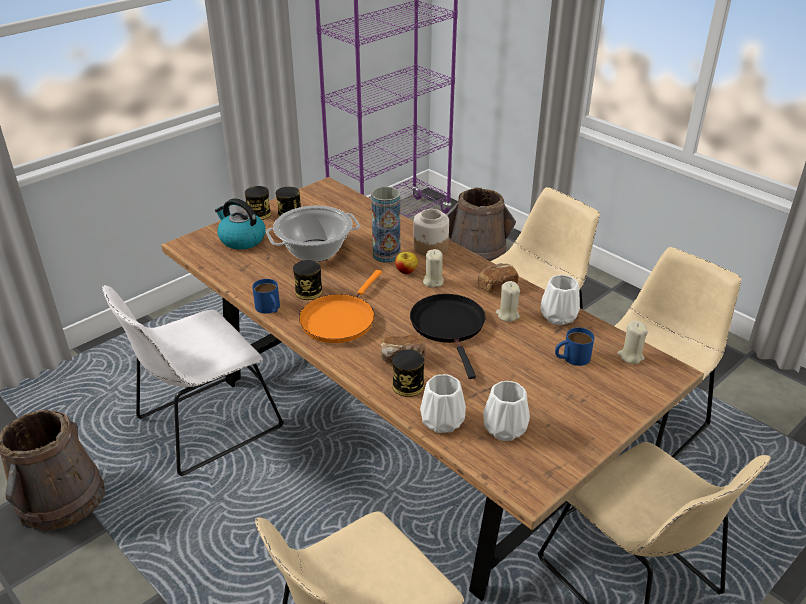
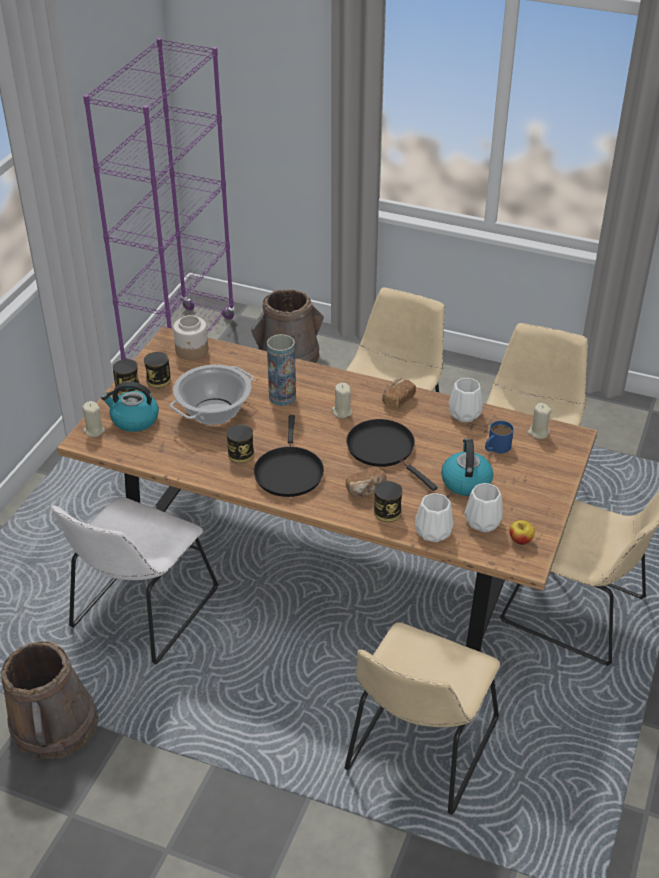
camera: 25 degrees left, 5 degrees up
blue mug [252,279,280,314] -> none
orange frying pan [299,270,382,343] -> black frying pan [254,415,324,497]
apple [395,252,418,274] -> apple moved to [509,520,535,545]
jar [413,209,449,256] -> jar moved to [173,315,208,360]
beige candle [496,281,520,322] -> beige candle moved to [82,401,105,437]
none -> kettle [441,438,493,496]

